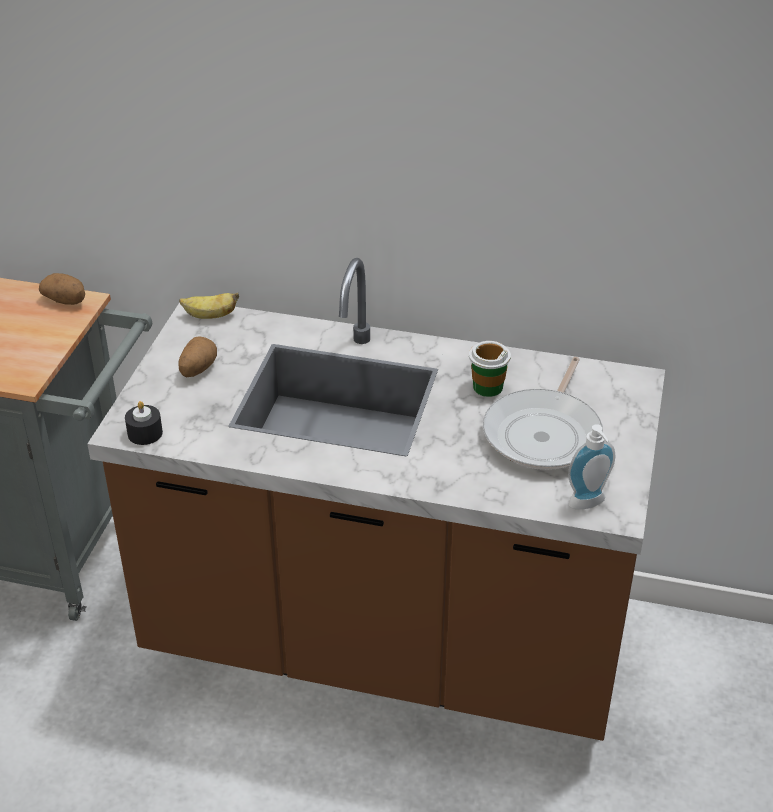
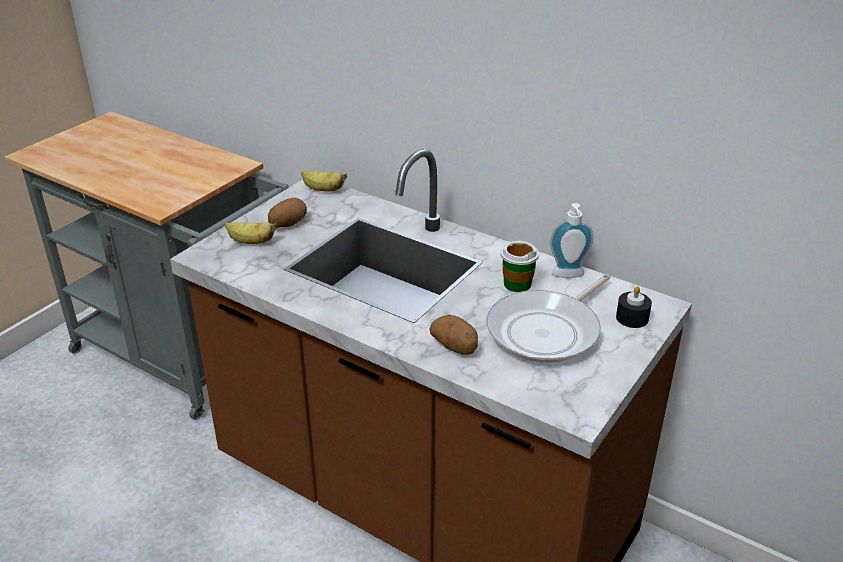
camera: 20 degrees right, 5 degrees down
potato [39,273,85,305] -> potato moved to [429,315,478,355]
black candle [125,401,163,445] -> black candle moved to [616,286,652,328]
soap dispenser [568,424,615,509] -> soap dispenser moved to [550,203,593,278]
none -> banana [225,222,277,244]

